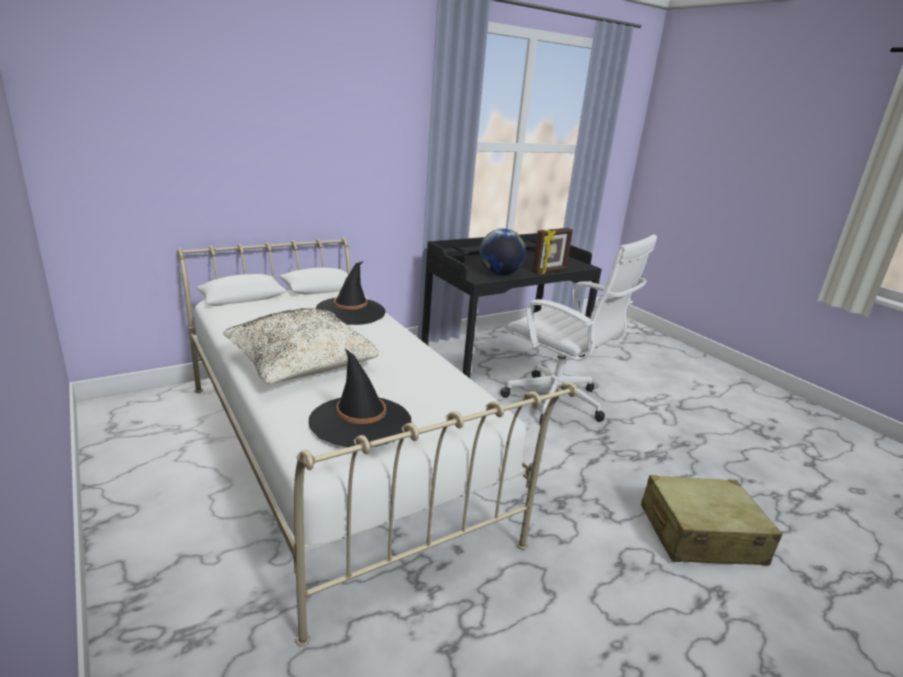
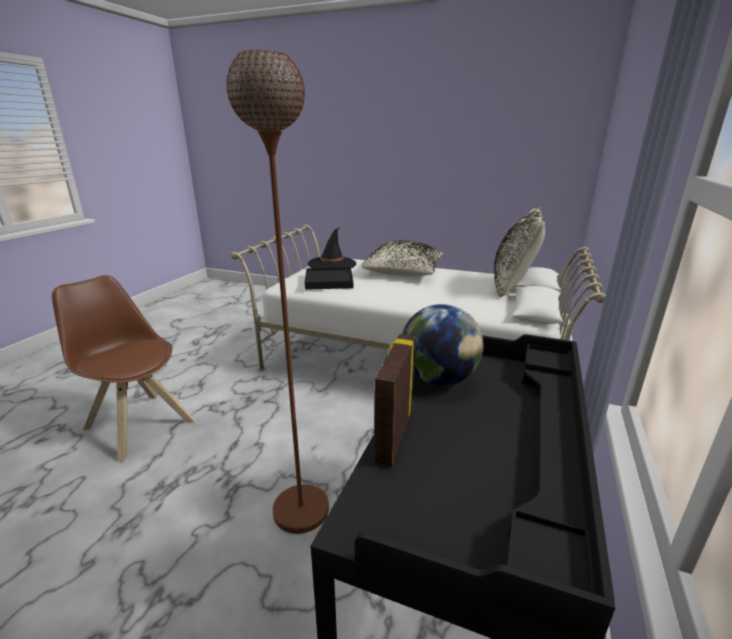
camera: 145 degrees right, 0 degrees up
black hat [316,261,386,325] -> none
white office chair [500,234,657,426] -> brown floor lamp [226,49,329,534]
beige suitcase [641,475,782,565] -> brown chair [52,275,195,461]
none -> black tray [305,267,353,290]
none -> beige pillow [494,206,545,297]

